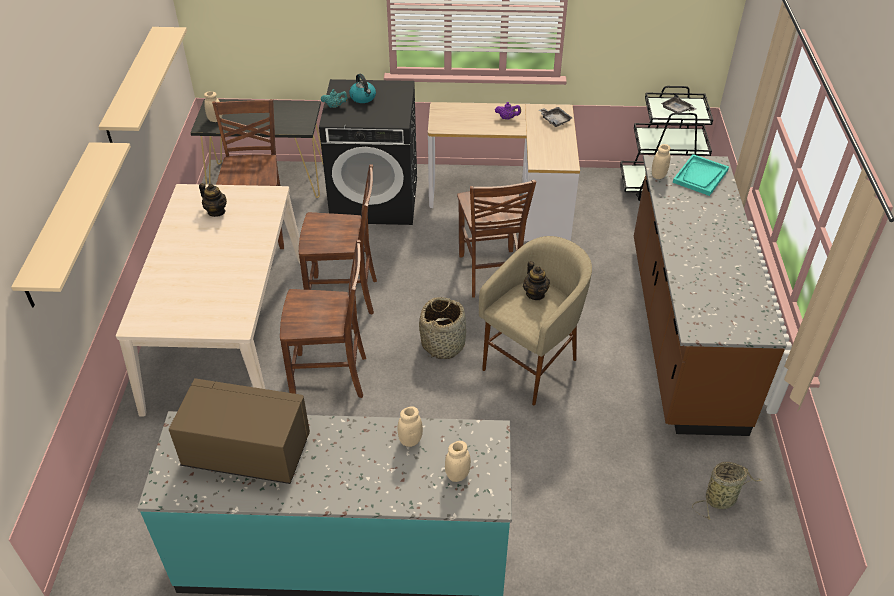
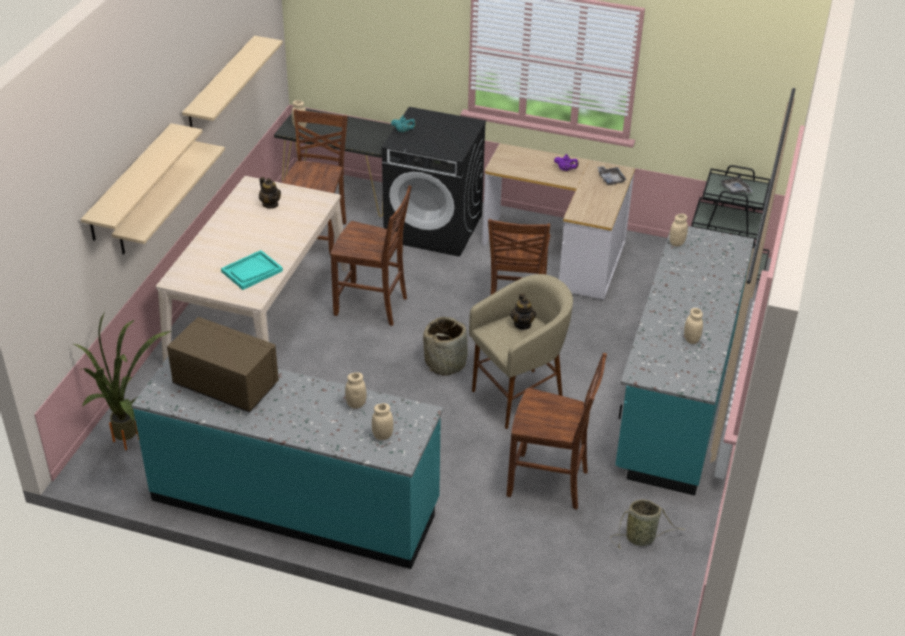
camera: 15 degrees right, 5 degrees down
brown chair [280,240,366,398] -> brown chair moved to [507,353,607,510]
kettle [349,74,376,103] -> none
brown counter [634,155,787,436] -> turquoise counter [615,226,754,496]
turquoise tray [673,154,729,196] -> turquoise tray moved to [221,250,283,290]
none -> potted plant [73,311,171,450]
none -> beige shelf [112,141,225,255]
none -> beige jar [684,308,703,344]

